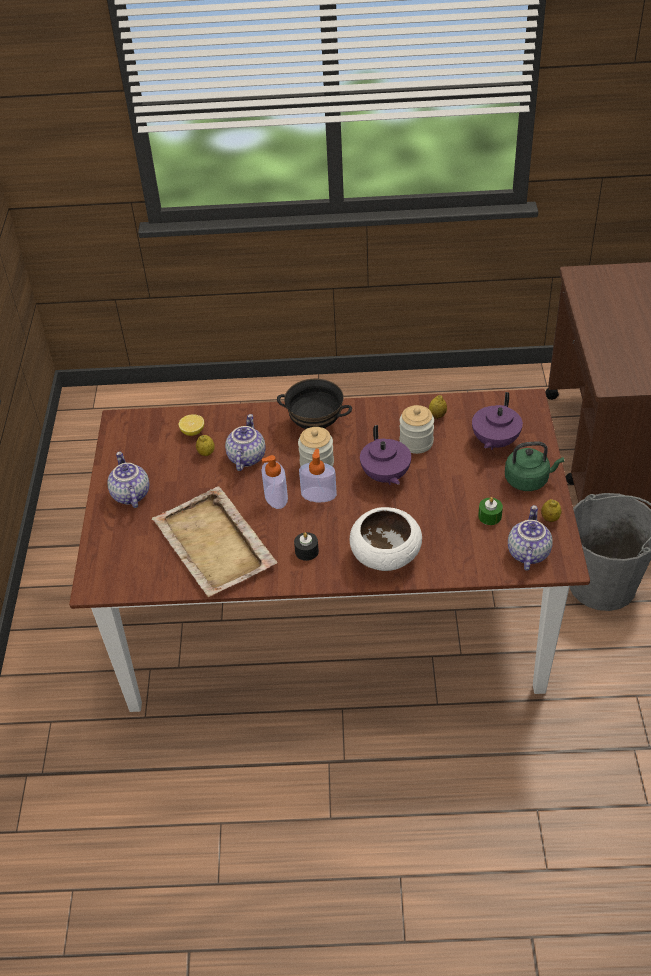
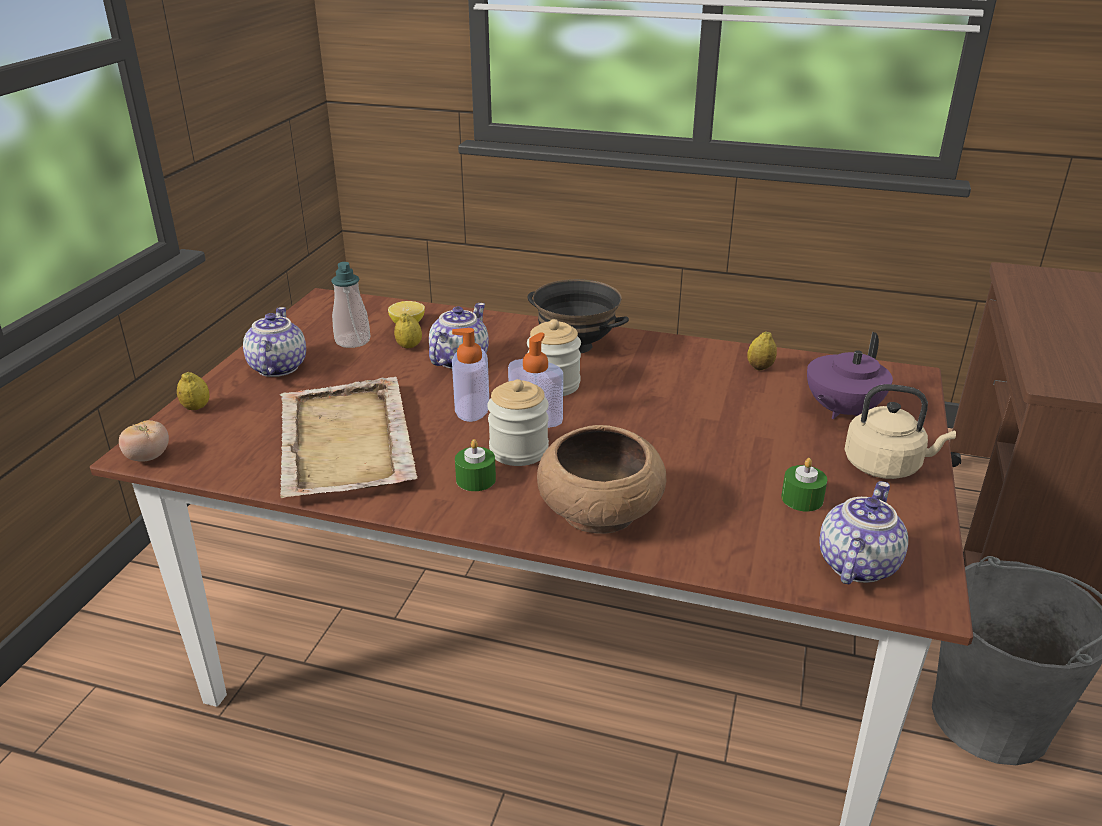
camera: 15 degrees right, 15 degrees down
black candle [294,532,319,561] -> green candle [455,439,496,491]
white bowl [350,507,422,571] -> brown bowl [537,425,666,534]
purple teapot [360,425,411,485] -> none
jar [400,405,434,454] -> jar moved to [487,379,549,466]
green kettle [505,441,564,491] -> beige kettle [844,384,956,479]
lemon [541,499,561,522] -> lemon moved to [177,372,210,410]
none -> tomato [119,420,169,462]
none -> soap dispenser [331,262,370,348]

